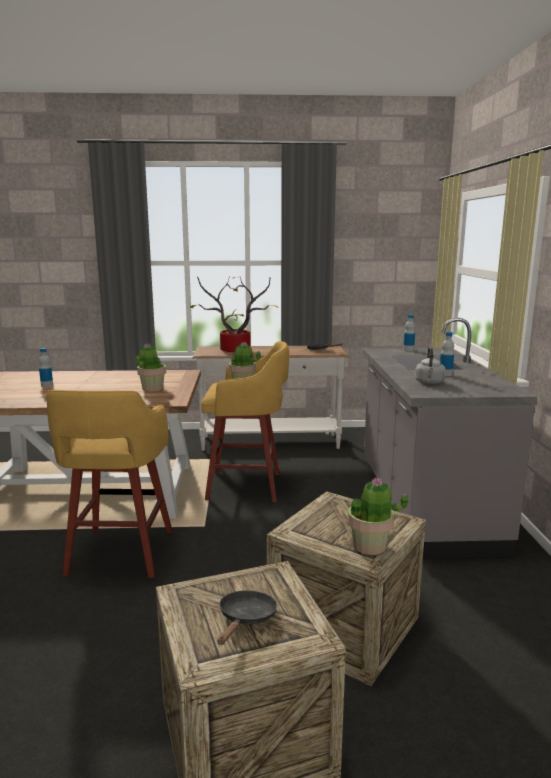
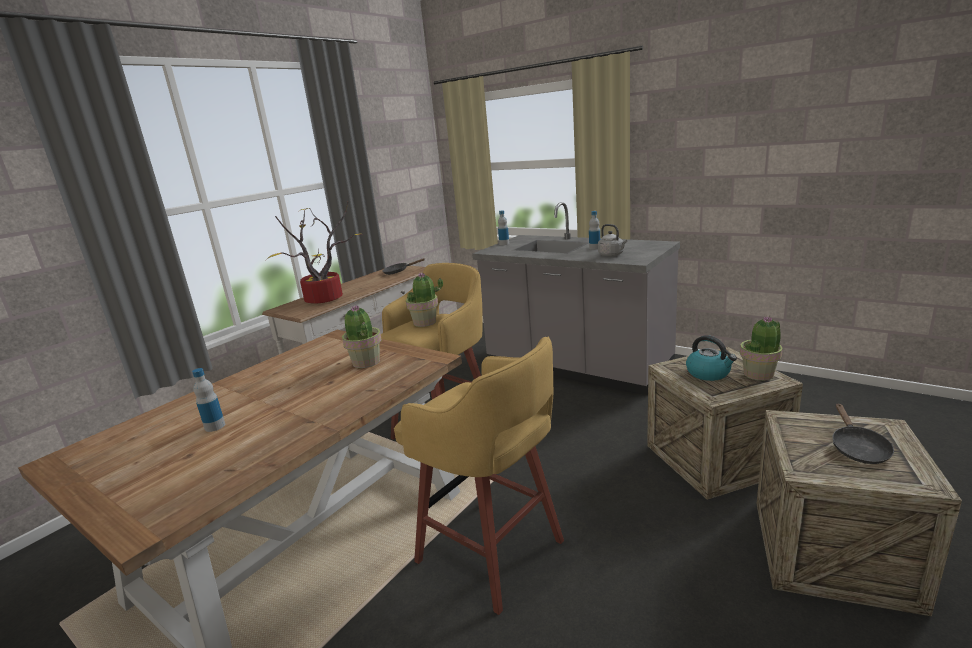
camera: 50 degrees left, 5 degrees up
black frying pan [217,590,277,645] -> black frying pan turned 135 degrees counterclockwise [833,403,894,464]
none -> kettle [686,335,737,381]

